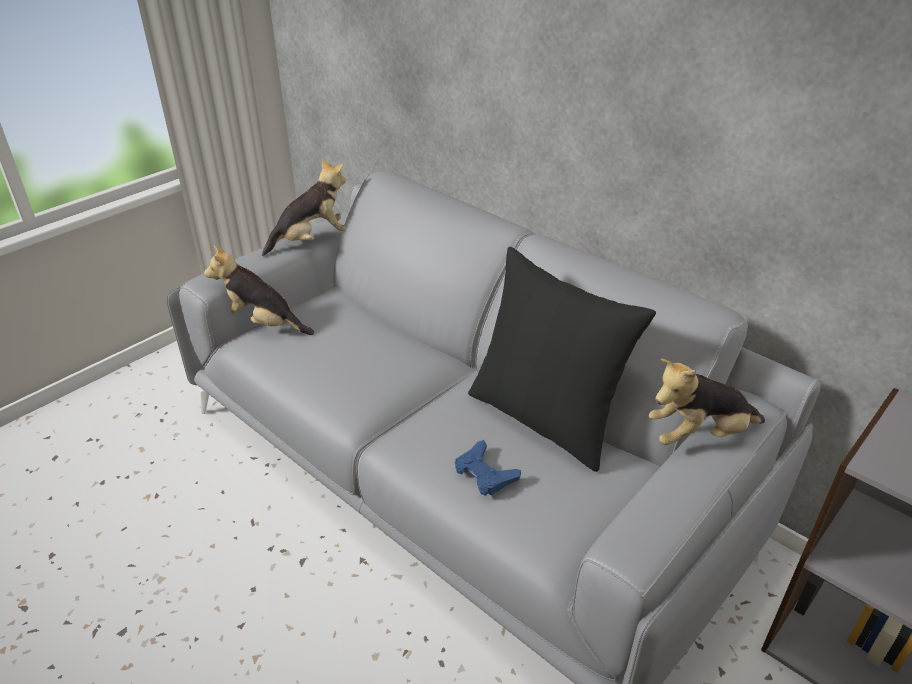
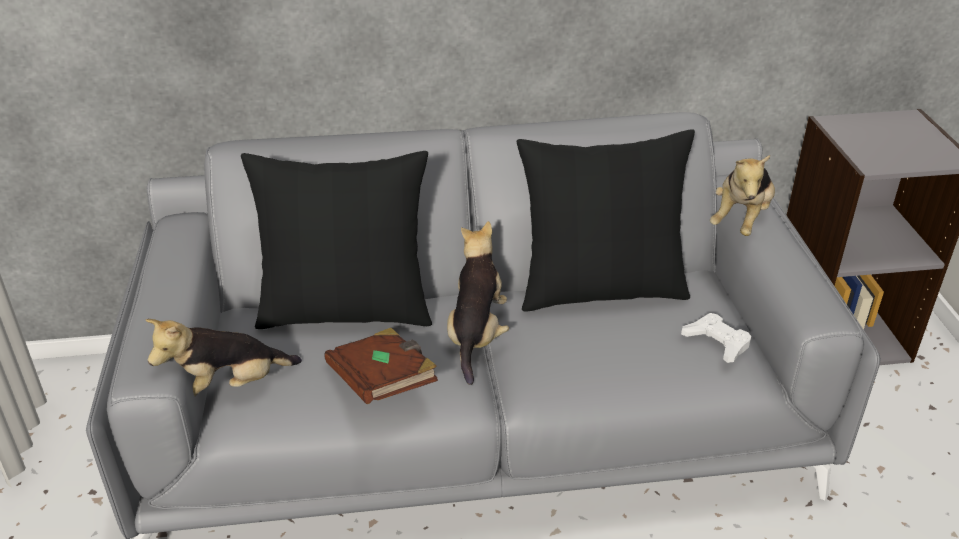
camera: 50 degrees left, 0 degrees up
plush toy [262,158,346,256] -> plush toy moved to [447,221,509,385]
blue game controller [455,440,521,496] -> none
none -> black pillow [241,151,432,329]
none -> brown book [324,328,438,404]
none -> white game controller [681,313,751,363]

